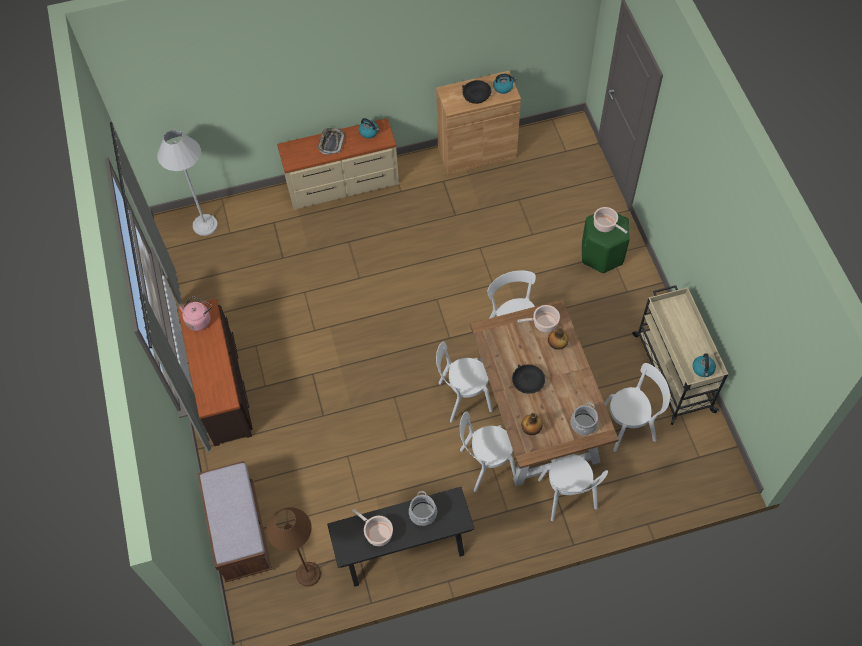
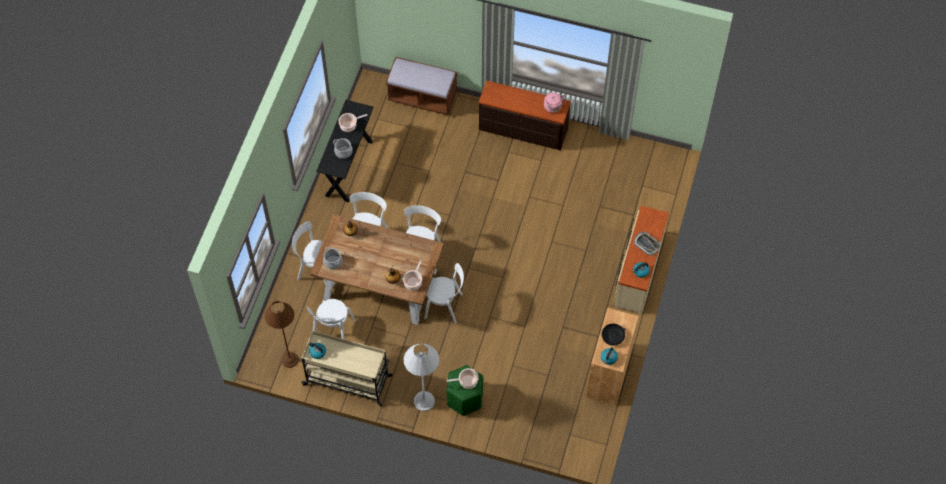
camera: 120 degrees right, 0 degrees up
white floor lamp [157,130,218,236] -> white floor lamp moved to [404,344,439,411]
brown floor lamp [266,507,321,587] -> brown floor lamp moved to [265,301,299,368]
black bowl [512,365,545,394] -> none

